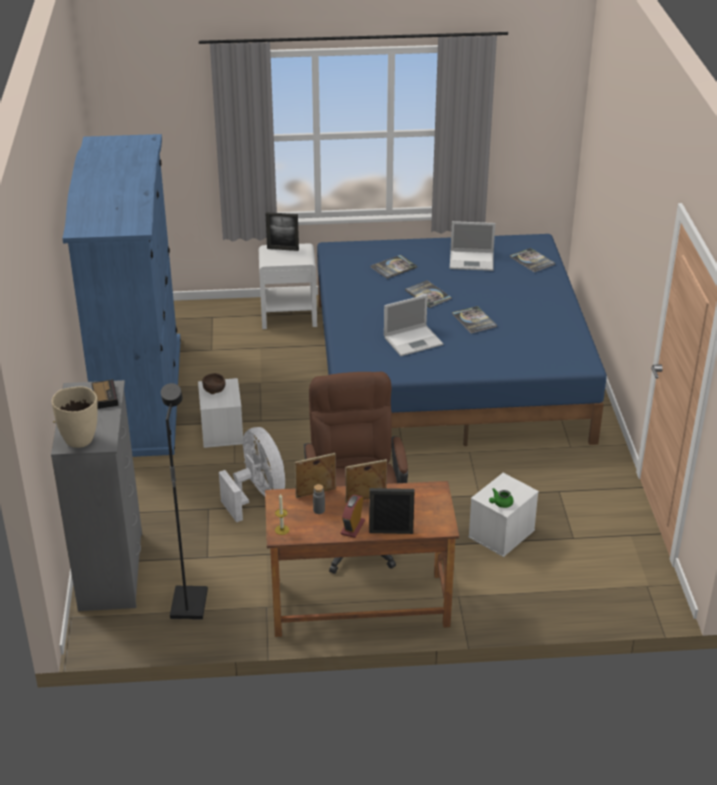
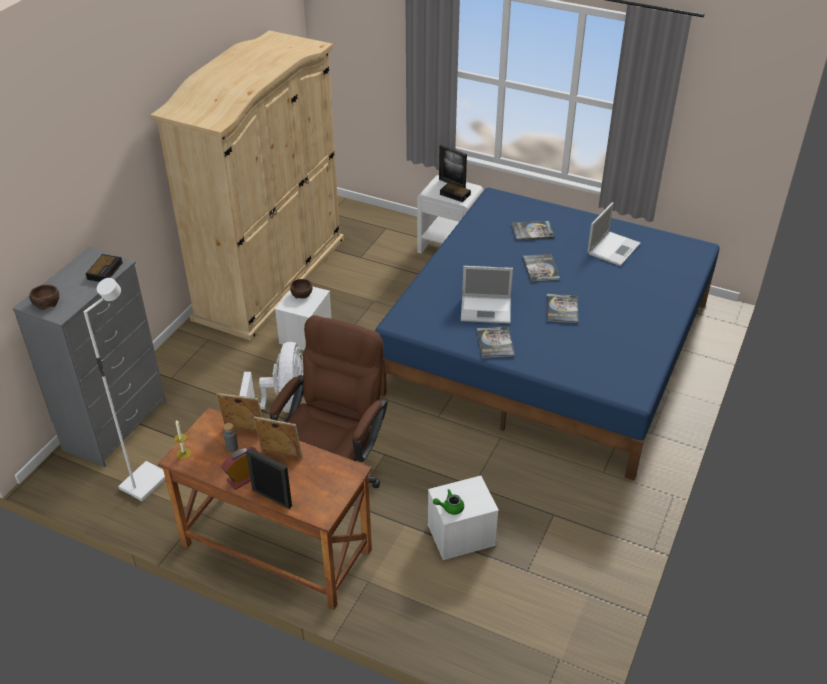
camera: 30 degrees right, 5 degrees up
beige vase [52,386,98,448] -> brown bowl [29,285,59,310]
blue wardrobe [62,134,181,457] -> beige wardrobe [150,30,344,341]
black floor lamp [161,383,208,620] -> white floor lamp [83,278,166,501]
laptop [450,221,495,271] -> laptop turned 90 degrees counterclockwise [587,202,641,266]
book [510,248,555,272] -> book moved to [477,326,515,358]
none -> alarm clock [440,183,471,202]

